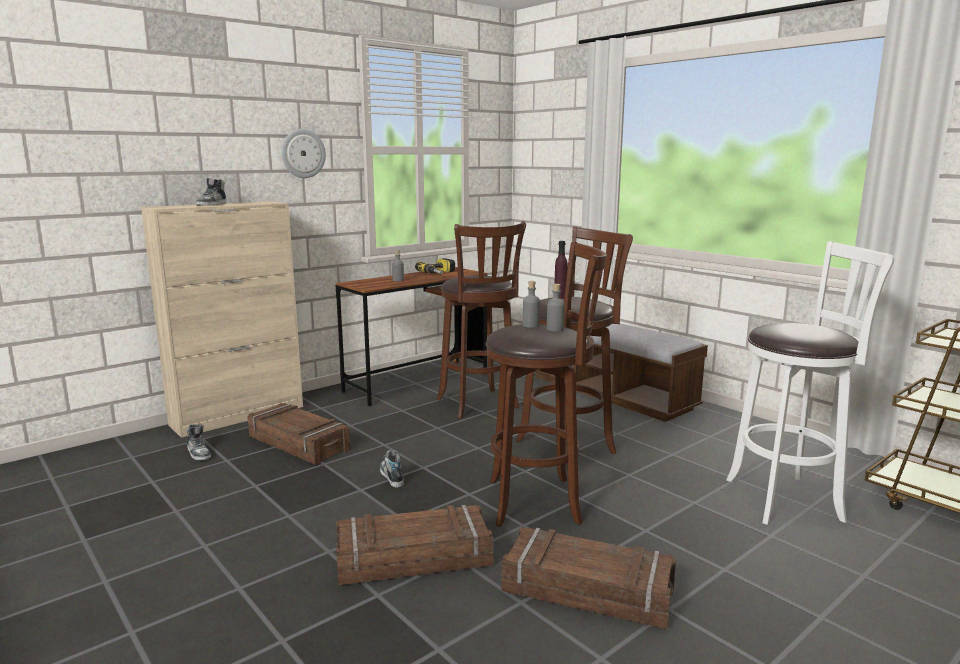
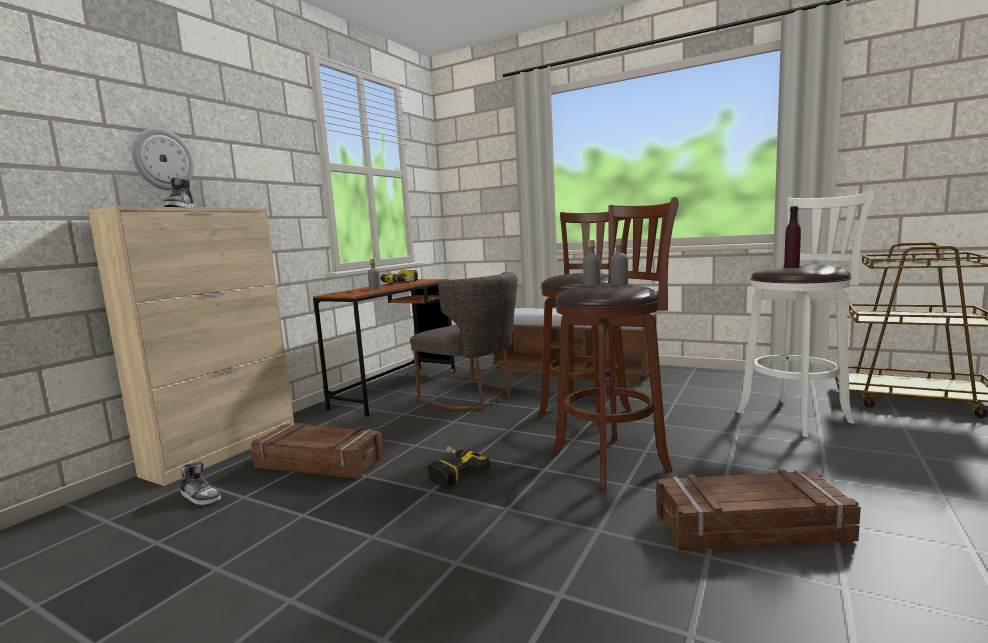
camera: 20 degrees left, 5 degrees down
wall clock [281,129,326,178] -> wall clock moved to [131,128,194,190]
crate [336,505,493,585] -> none
shoe [380,450,404,487] -> power drill [428,446,490,488]
brown stool [437,221,526,419] -> grey chair [410,272,517,410]
purple bottle [554,241,568,299] -> purple bottle moved to [784,206,801,268]

